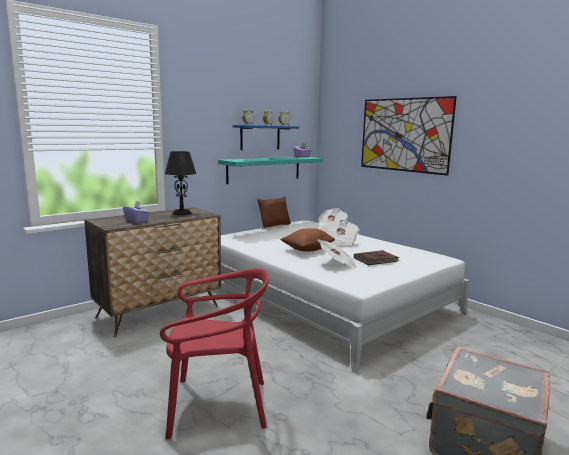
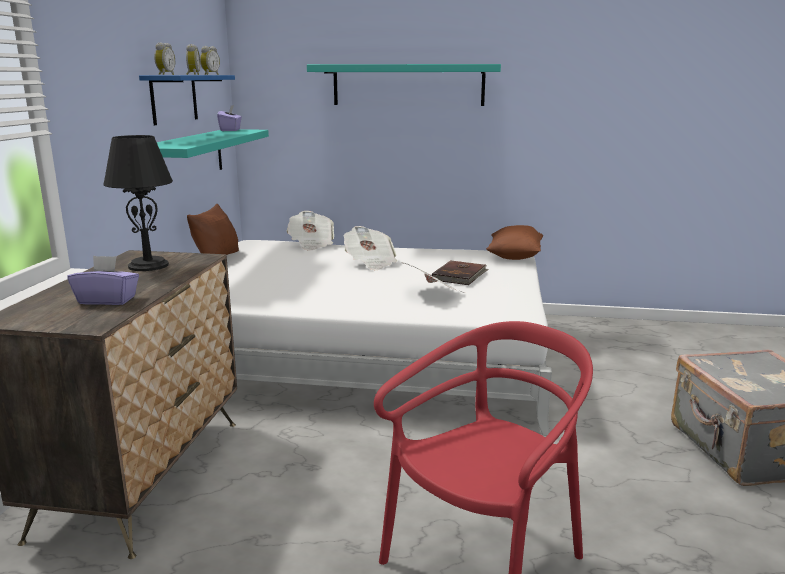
camera: 40 degrees left, 5 degrees up
brown pillow [280,228,335,252] -> brown pillow moved to [486,225,543,260]
picture [361,96,457,176] -> turquoise shelf [307,64,501,106]

